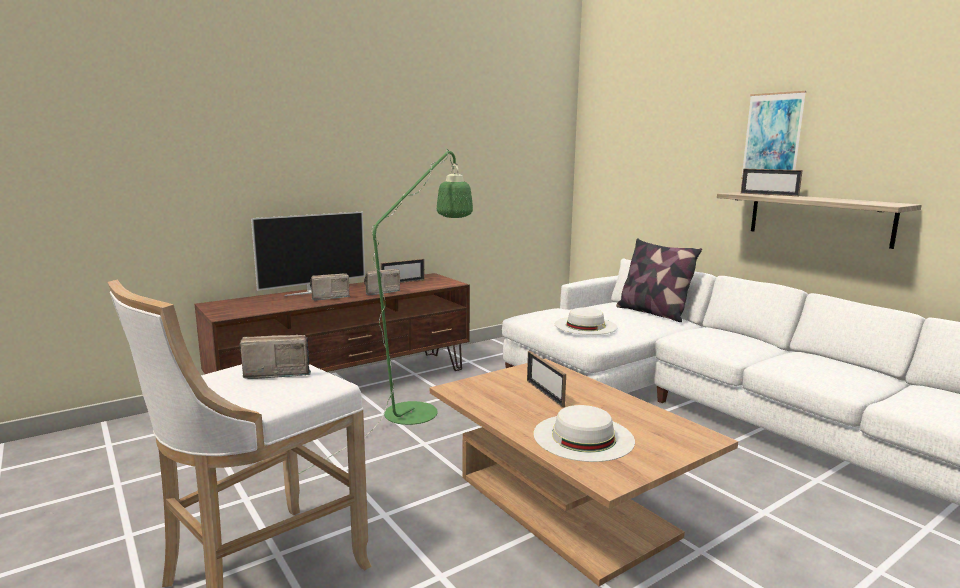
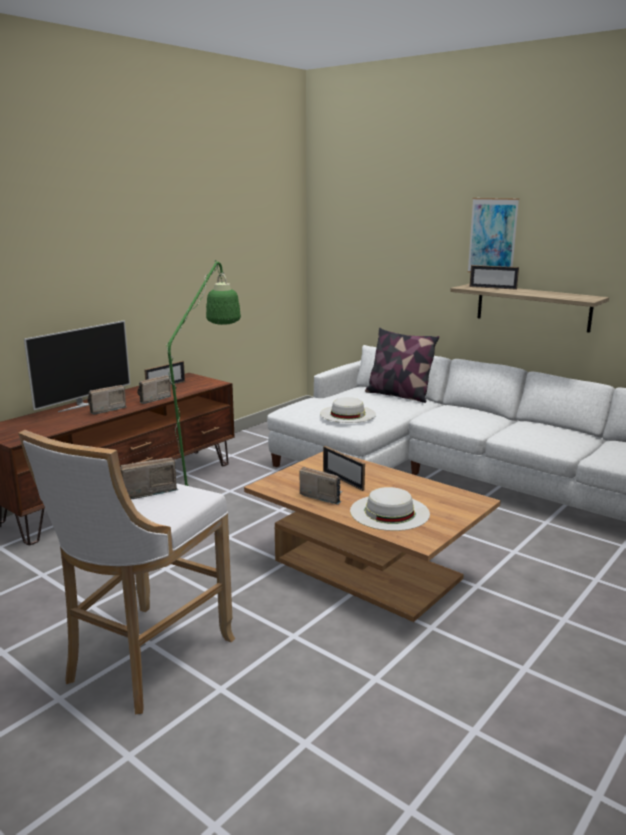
camera: 15 degrees left, 5 degrees up
none -> radio [299,467,342,505]

